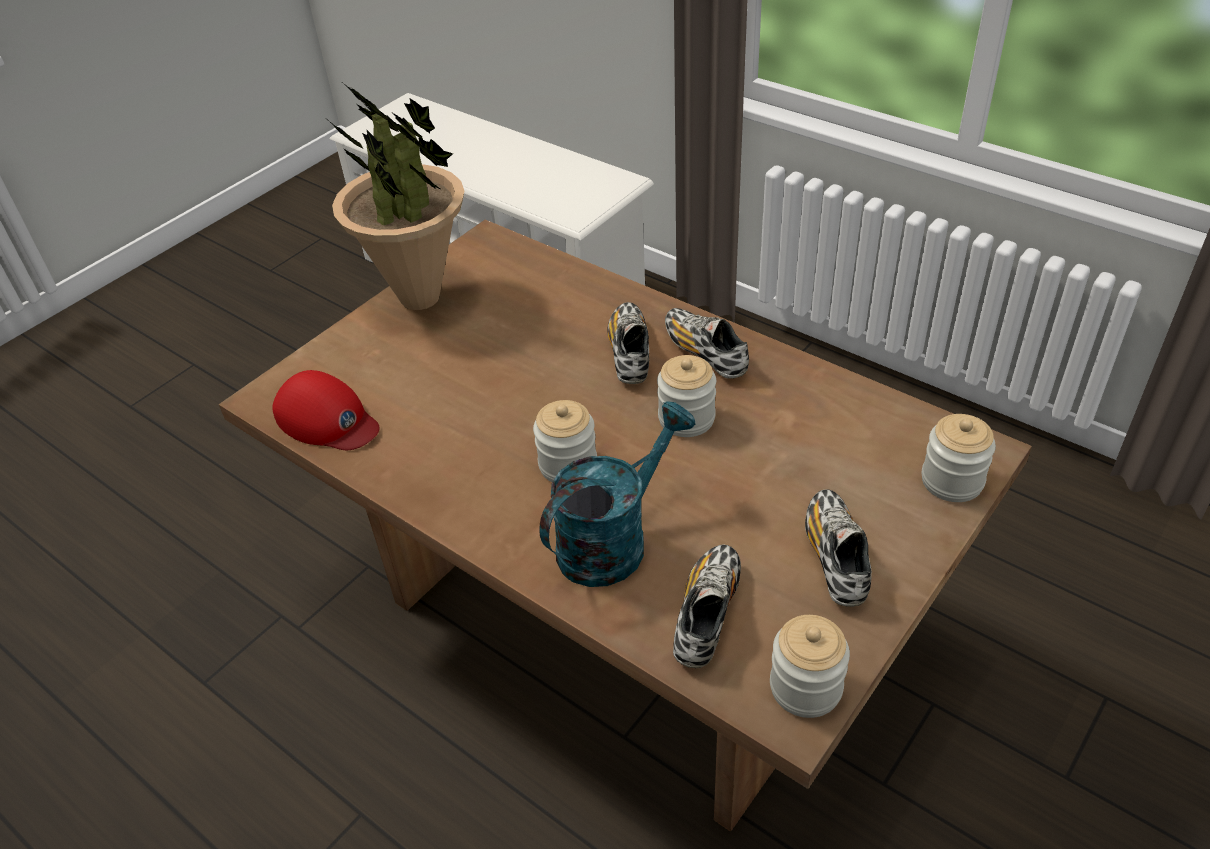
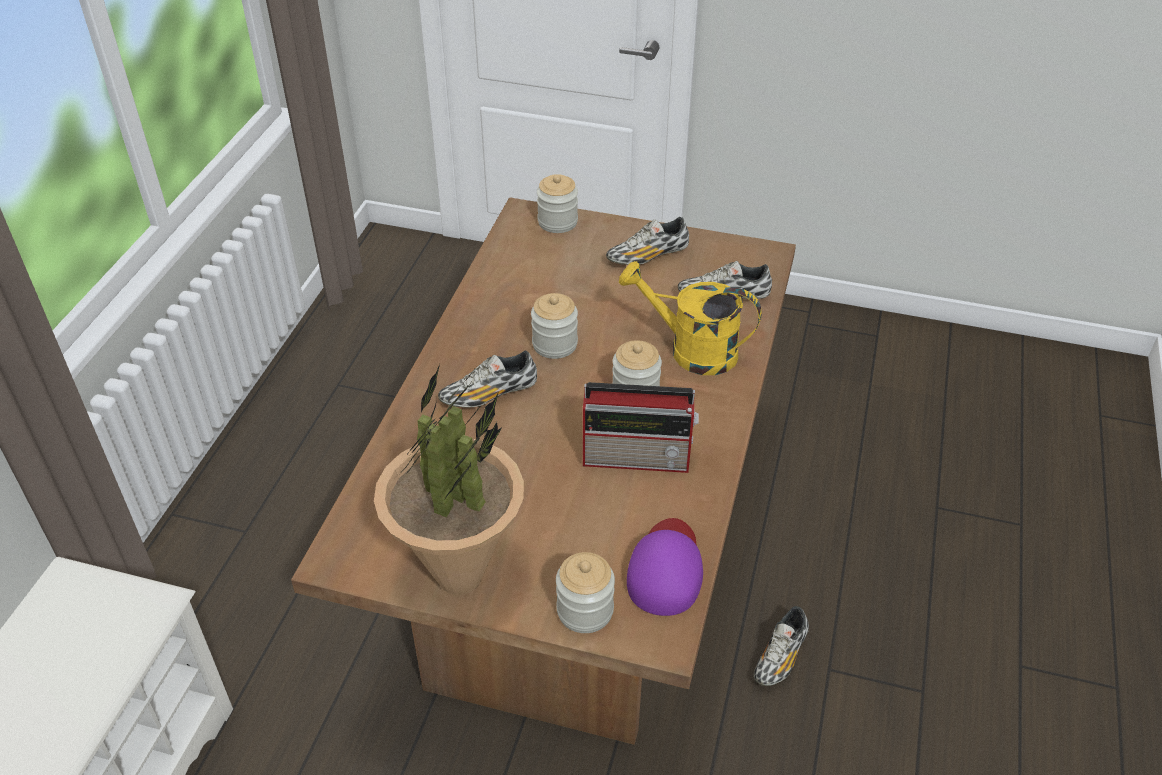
camera: 115 degrees left, 0 degrees up
red cap [272,370,380,450] -> purple cap [627,518,703,616]
turquoise watering can [539,401,696,587] -> yellow watering can [619,261,762,375]
shoe [665,308,749,379] -> shoe moved to [754,606,809,686]
jar [770,615,850,718] -> jar moved to [556,552,615,633]
none -> radio [583,382,699,473]

